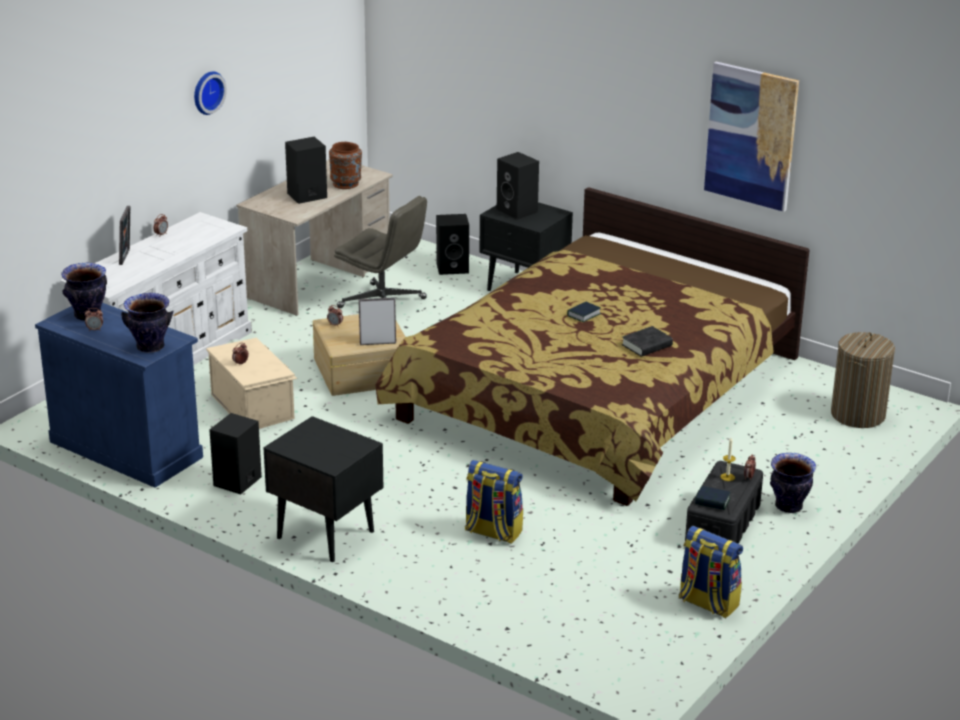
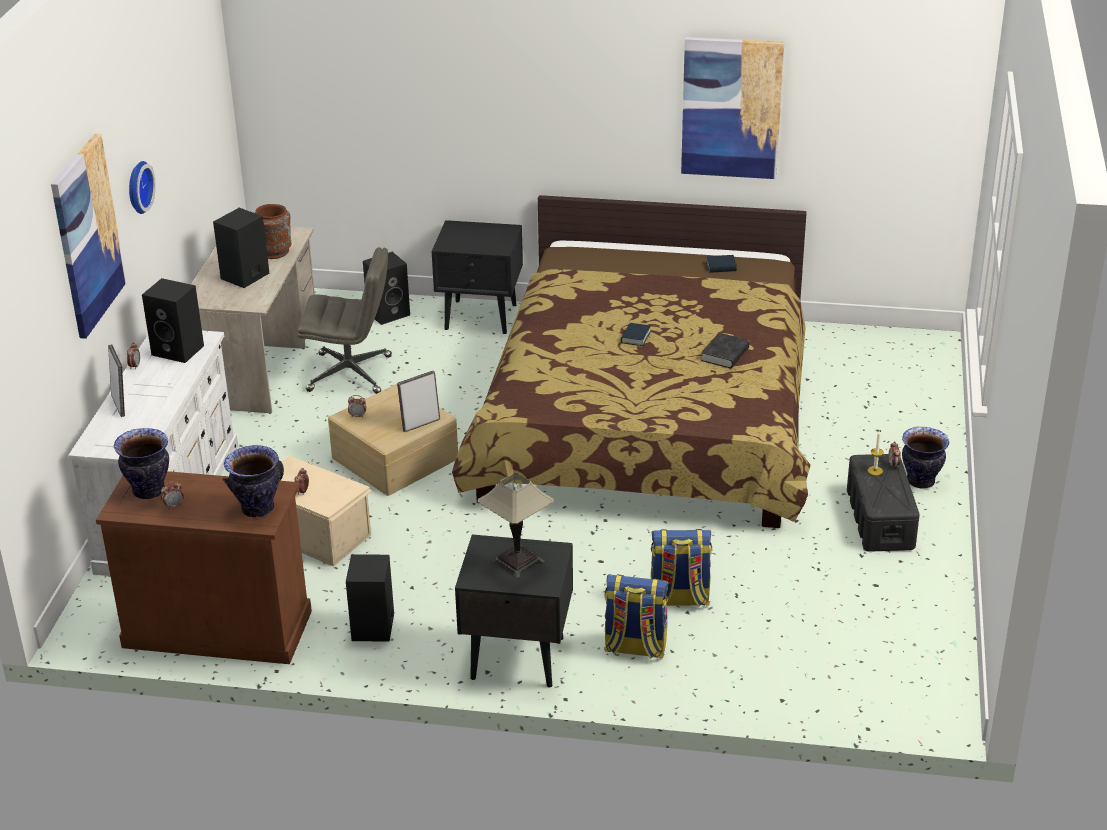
camera: 25 degrees left, 5 degrees up
blue cabinet [35,303,203,488] -> brown cabinet [96,471,312,664]
black speaker [497,152,539,220] -> black speaker moved to [142,278,204,363]
backpack [679,526,743,618] -> backpack moved to [604,574,668,659]
book [695,486,731,510] -> book moved to [706,255,737,273]
laundry basket [831,332,895,428] -> none
none -> picture [51,134,126,339]
none -> table lamp [478,473,554,579]

